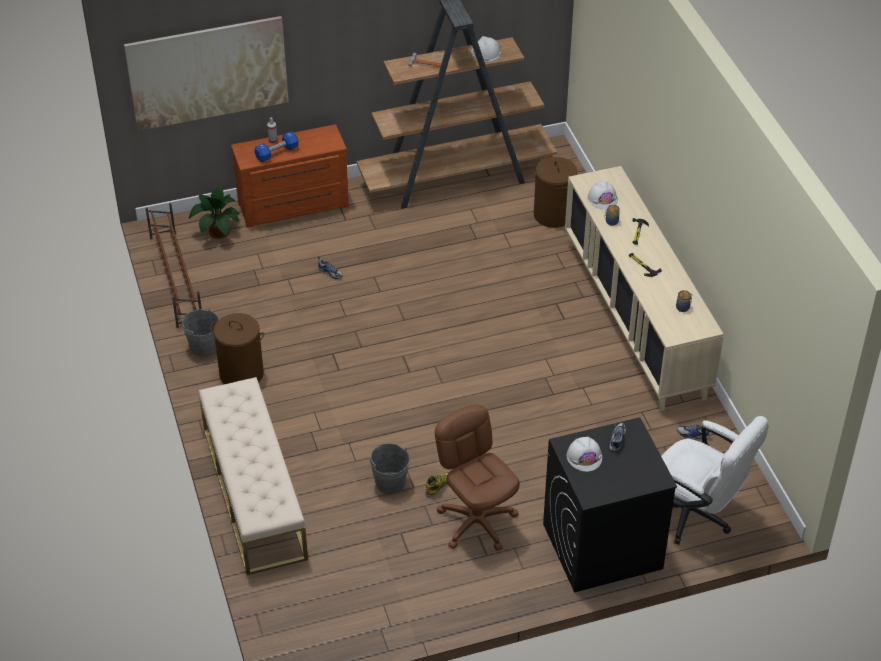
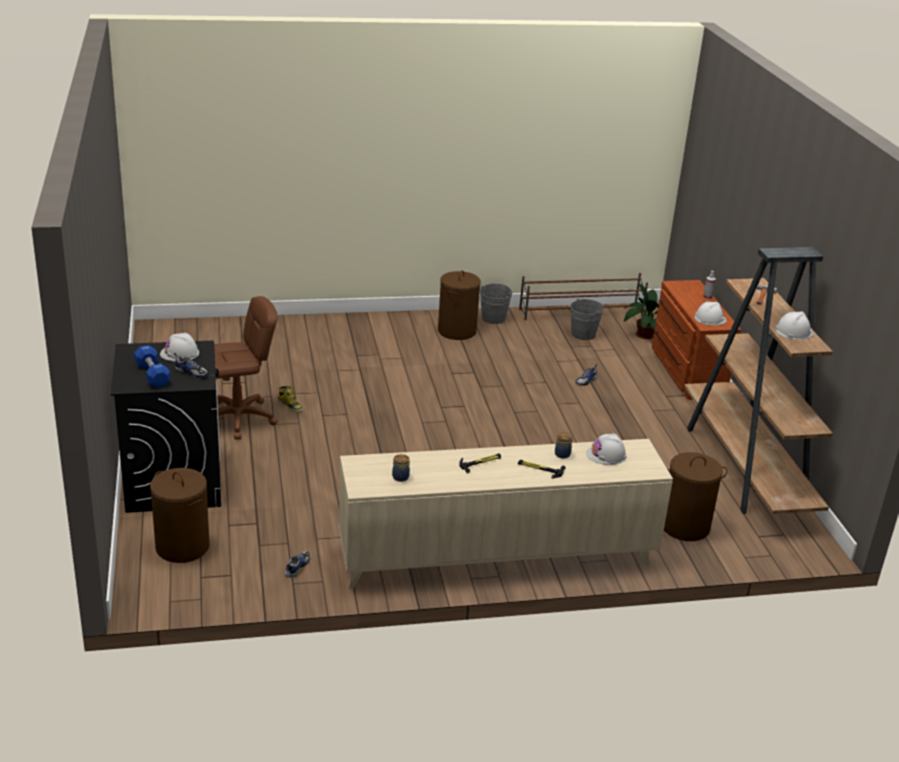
camera: 95 degrees right, 15 degrees down
picture [124,16,289,131] -> none
beige bench [199,377,308,575] -> none
blue dumbbell [255,131,298,162] -> blue dumbbell moved to [134,345,170,388]
grey bucket [369,443,410,494] -> grey bucket moved to [570,299,604,340]
white office chair [661,416,769,545] -> brown laundry basket [150,468,210,563]
none -> white hard hat [695,302,727,325]

